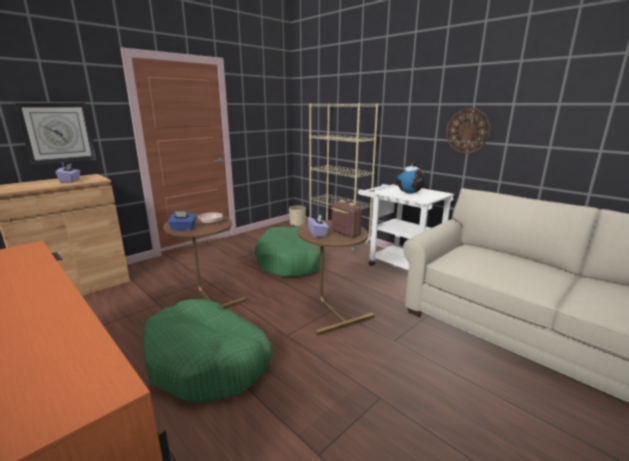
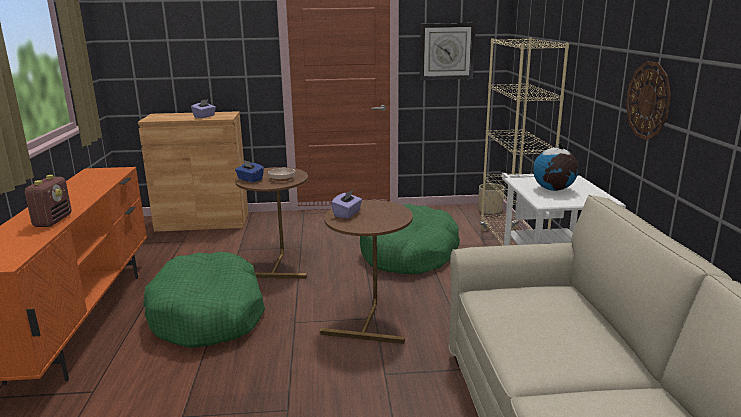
camera: 40 degrees right, 0 degrees up
wall clock [14,103,97,165] -> wall clock moved to [420,23,476,80]
radio [331,200,362,238] -> radio moved to [25,175,72,227]

